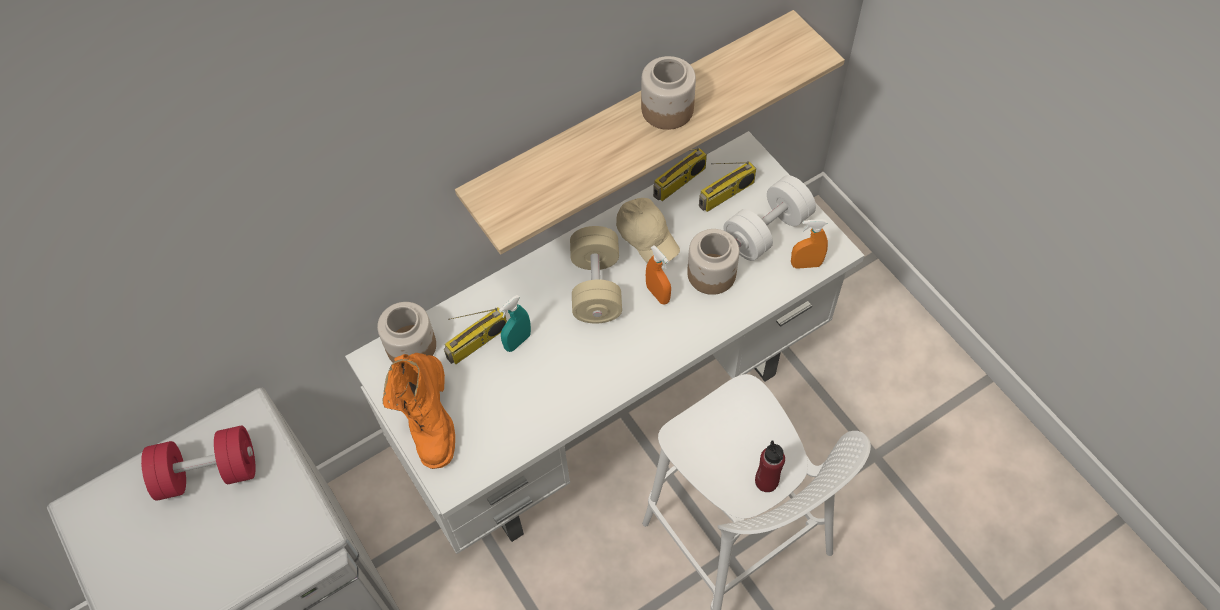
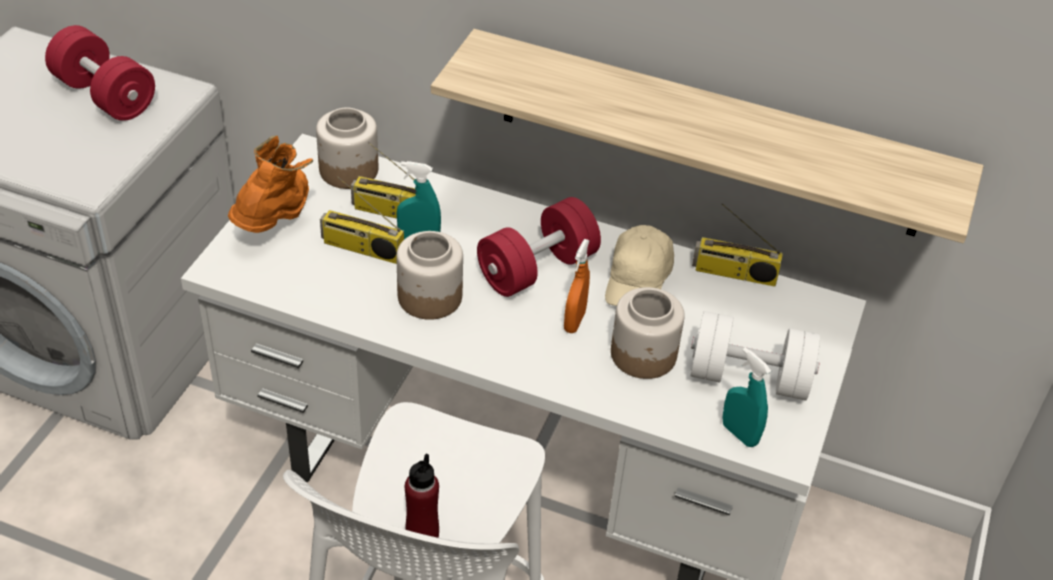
camera: 50 degrees right, 15 degrees down
orange boot [382,353,455,469] -> orange boot turned 150 degrees clockwise [228,135,313,233]
beige dumbbell [570,226,622,324] -> red dumbbell [477,197,601,297]
jar [641,56,696,130] -> jar moved to [396,231,463,320]
radio [699,161,756,212] -> radio moved to [320,176,404,264]
orange spray bottle [791,219,828,269] -> turquoise spray bottle [722,347,771,447]

